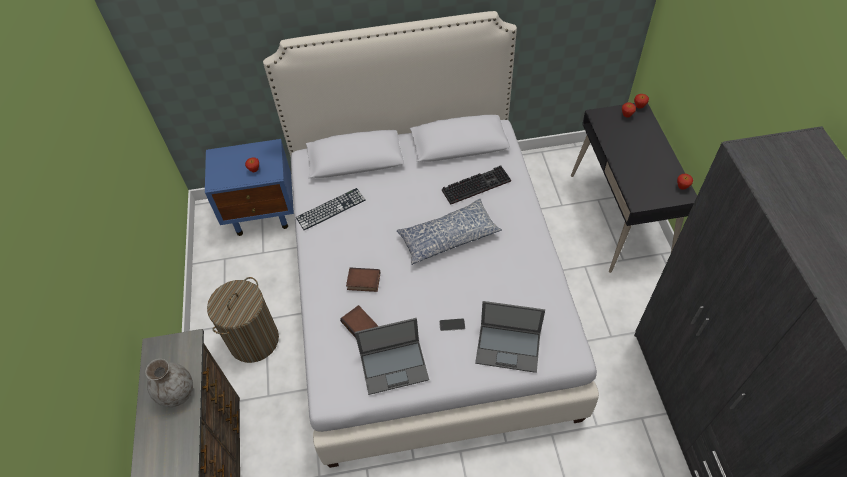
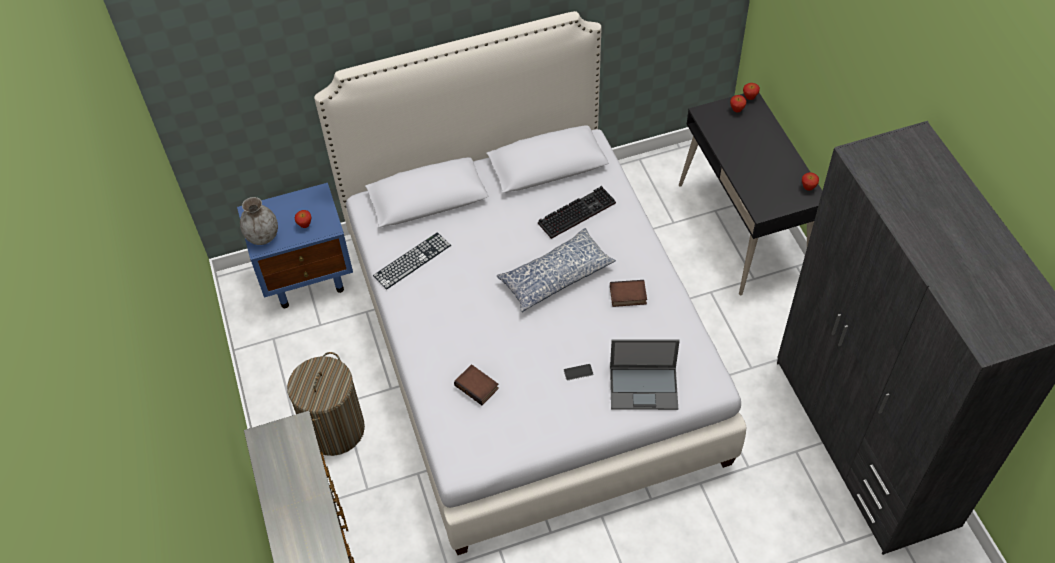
camera: 10 degrees left, 0 degrees up
grey vase [145,359,193,407] -> grey vase moved to [240,197,278,245]
book [346,268,380,292] -> book moved to [610,280,647,307]
laptop [355,318,429,395] -> none

